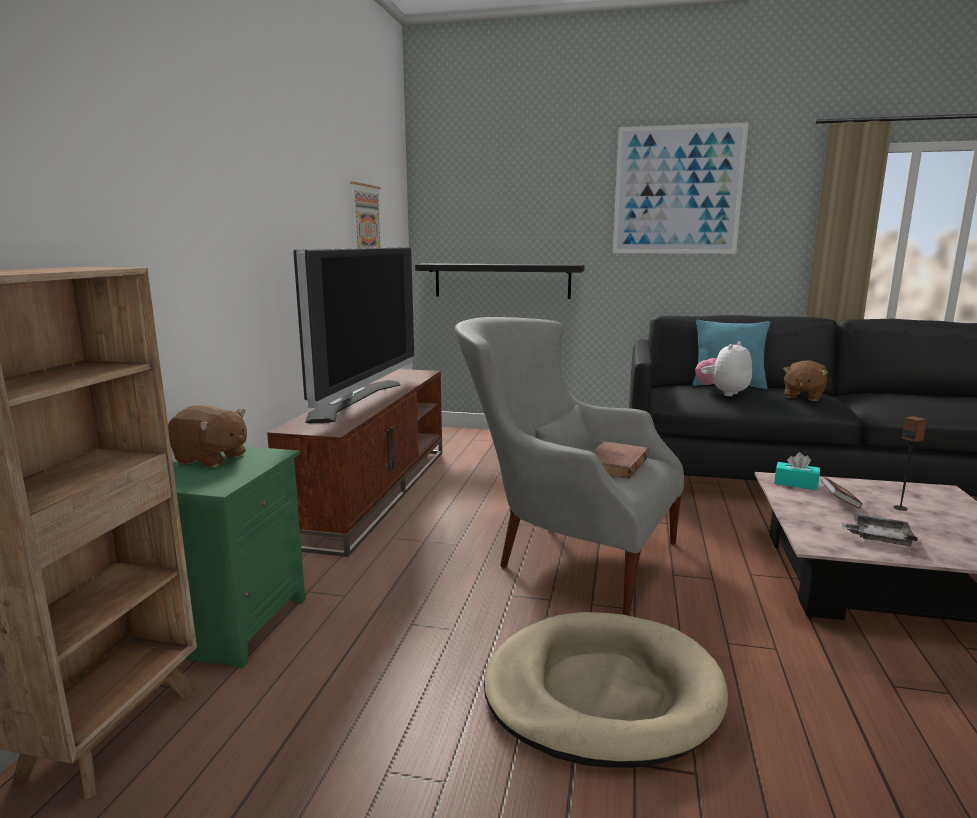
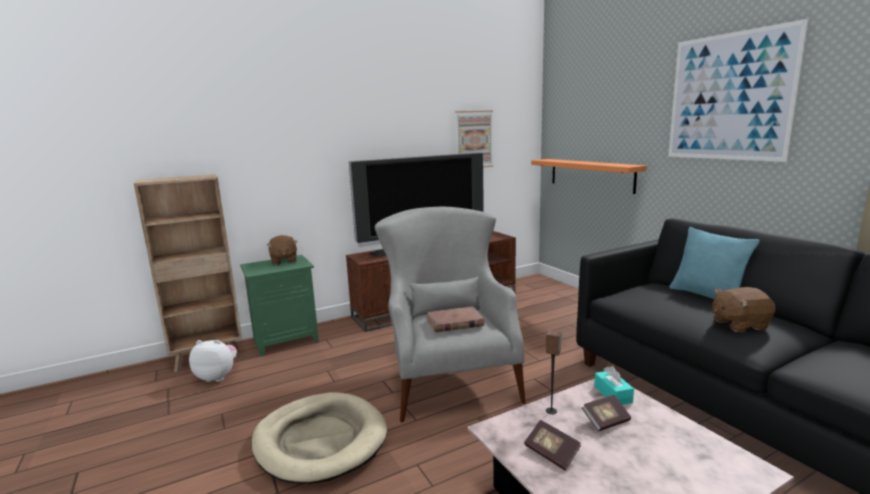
camera: 50 degrees right, 0 degrees up
black shelf [415,263,585,299] -> orange shelf [531,159,647,194]
plush toy [696,341,752,396] -> plush toy moved to [189,340,237,382]
grey tray [841,513,917,547] -> book [524,420,581,471]
speaker [893,416,927,511] -> speaker moved to [546,330,561,414]

